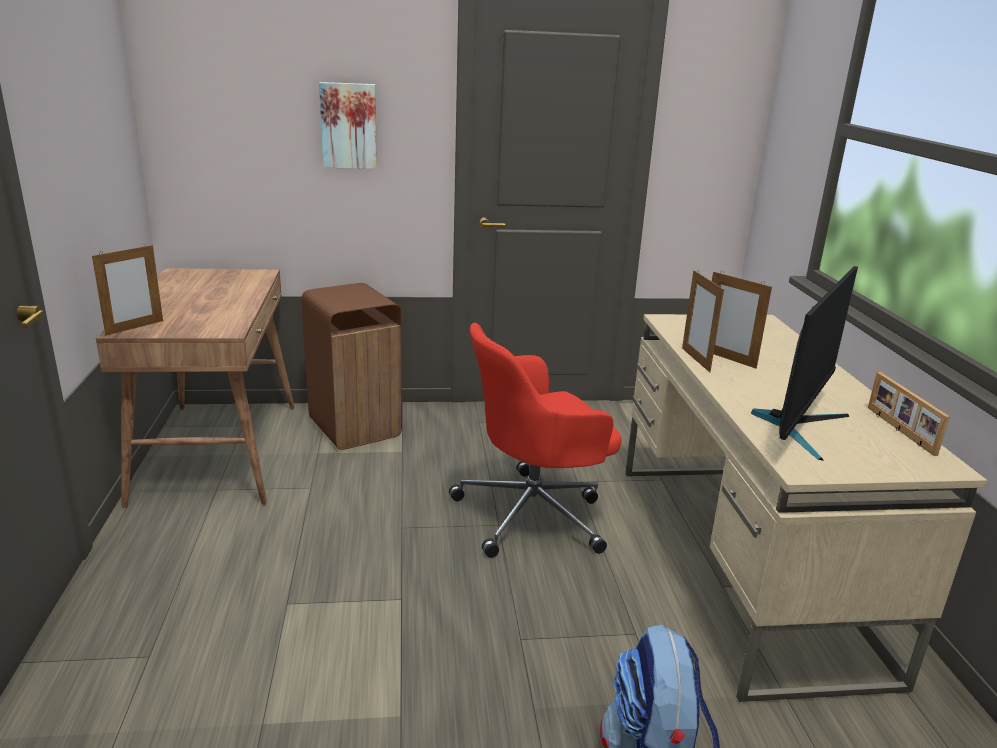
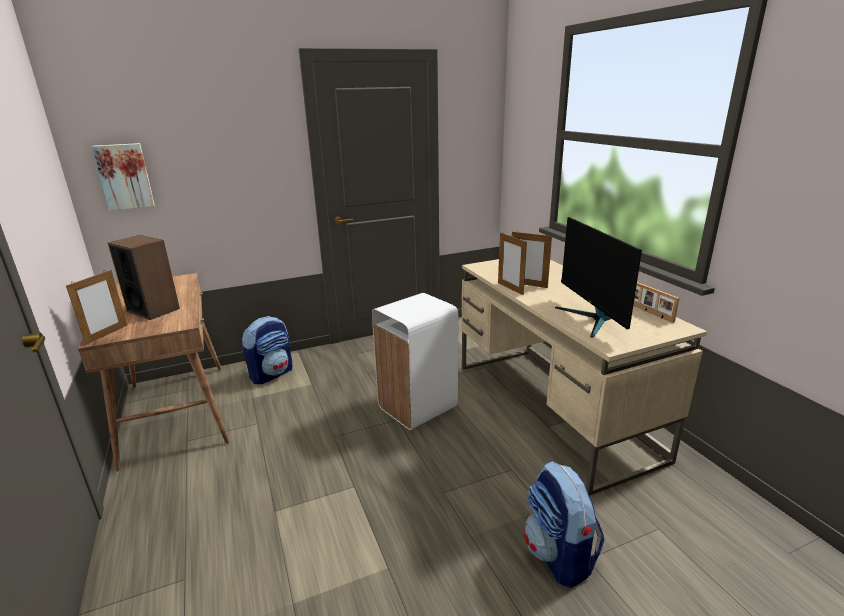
camera: 15 degrees left, 0 degrees up
brown trash can [302,283,402,450] -> backpack [242,316,292,384]
picture [319,82,377,169] -> picture moved to [92,143,155,211]
red office chair [449,323,622,558] -> white trash can [372,293,458,430]
monitor [751,266,858,461] -> monitor turned 150 degrees clockwise [555,217,642,338]
none -> speaker [108,235,180,320]

